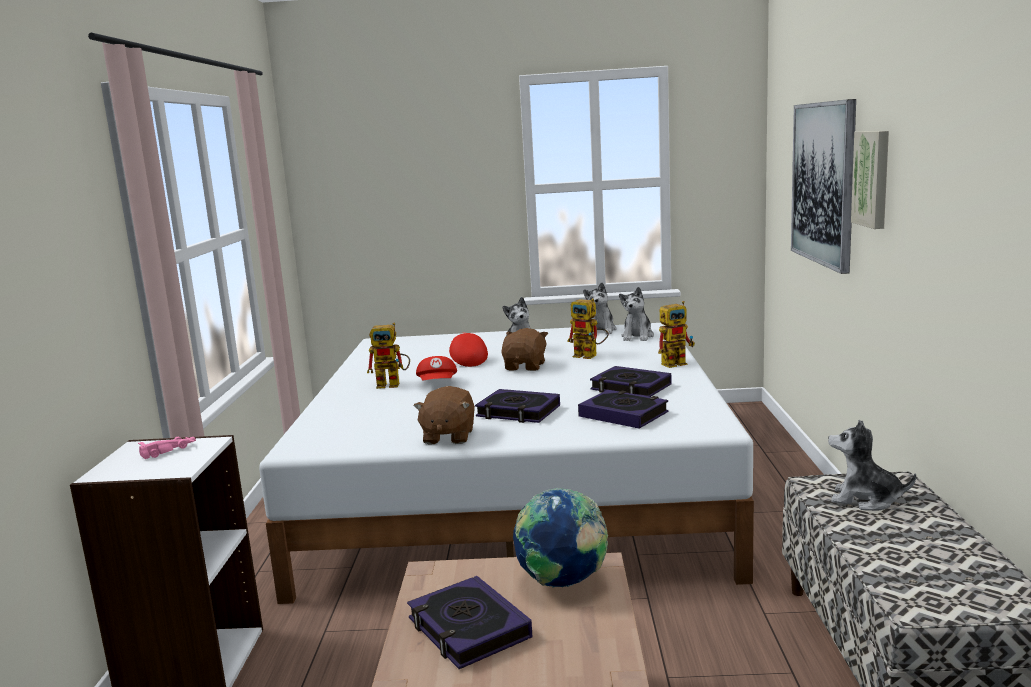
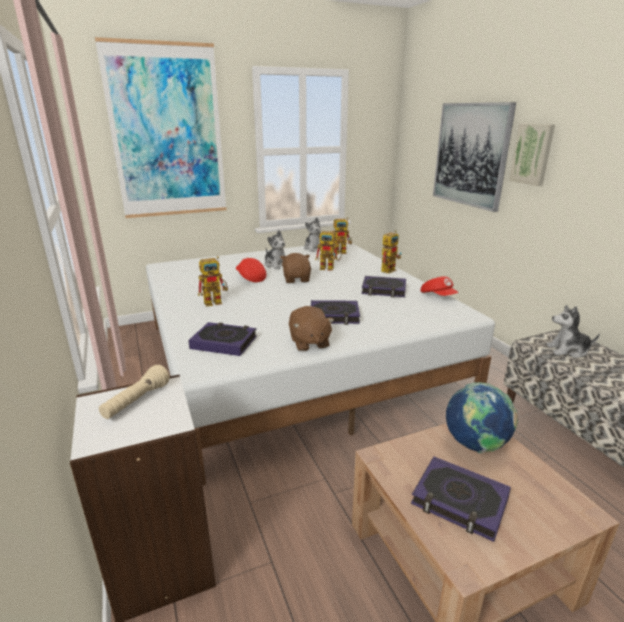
camera: 25 degrees left, 10 degrees up
pink toy car [138,437,196,459] -> beige flashlight [99,365,169,419]
red cap [416,356,457,381] -> red cap moved to [420,276,459,296]
book [578,390,668,429] -> book moved to [188,322,257,356]
plush toy [619,287,654,341] -> toy robot [333,217,352,254]
none -> picture [95,37,227,218]

